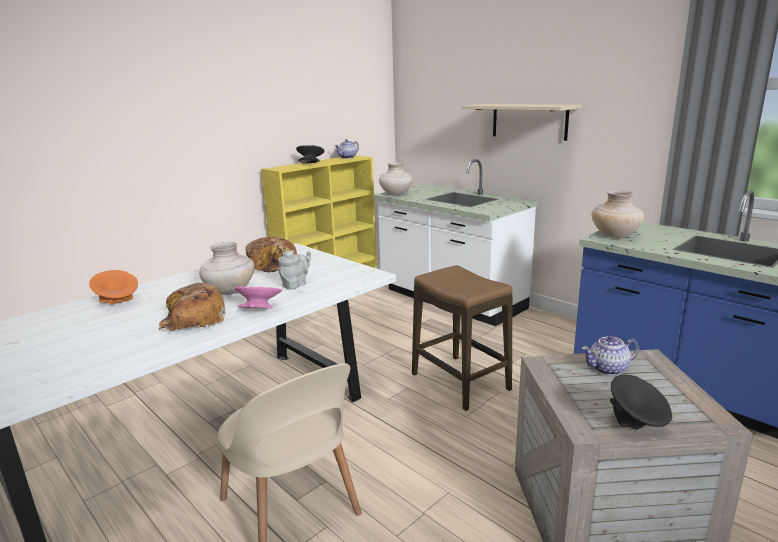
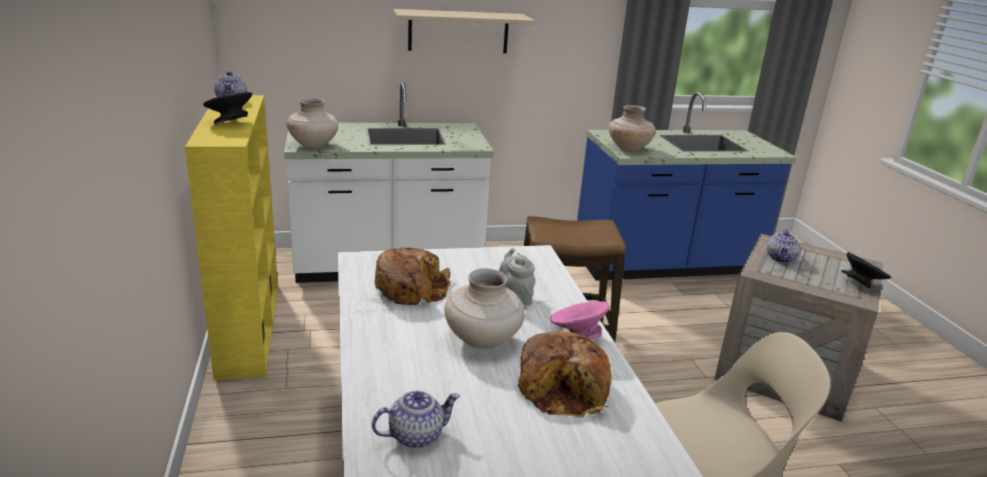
camera: 60 degrees left, 5 degrees up
orange bowl [89,270,138,305] -> teapot [372,391,460,448]

